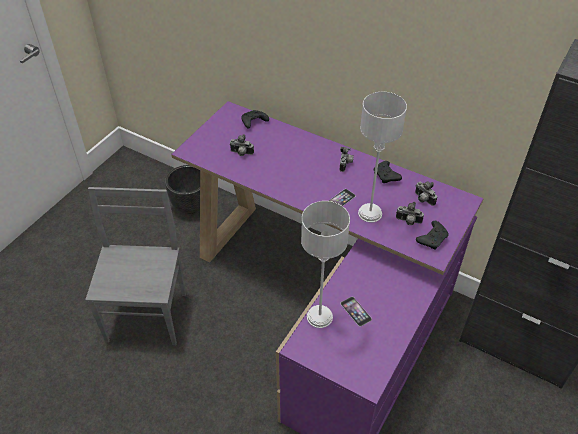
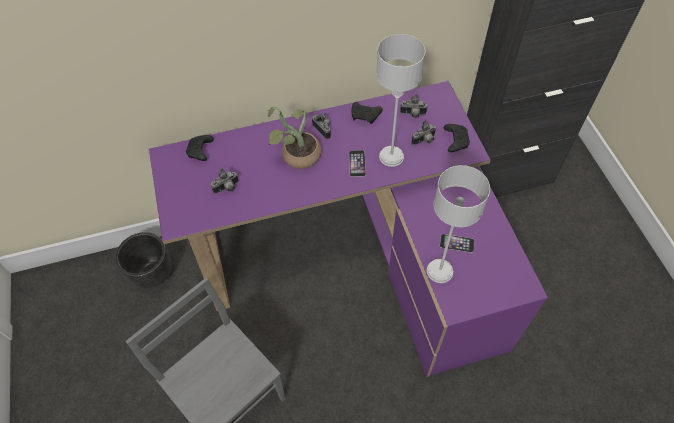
camera: 45 degrees left, 10 degrees up
none -> potted plant [268,107,321,169]

